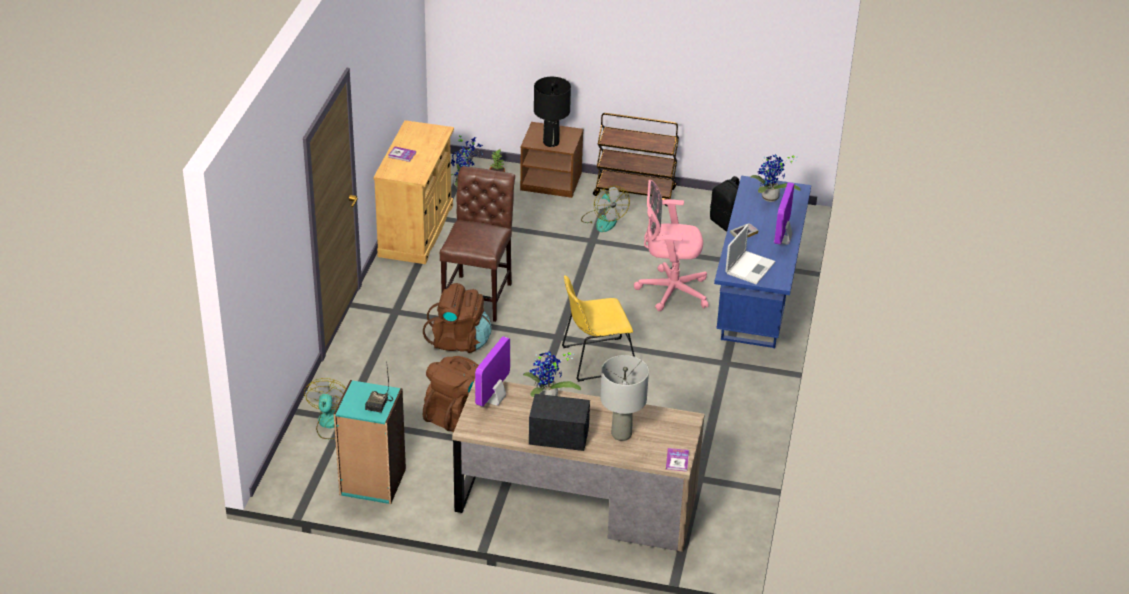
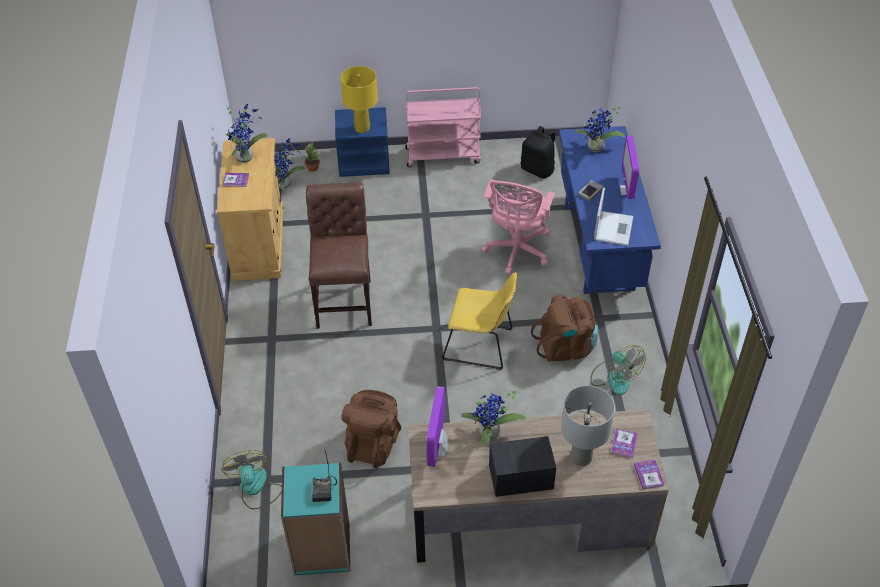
camera: 15 degrees left, 10 degrees up
brown backpack [423,283,492,353] -> brown backpack moved to [531,295,599,362]
brown nightstand [520,122,583,198] -> blue nightstand [335,107,390,177]
black table lamp [534,77,571,147] -> yellow table lamp [340,66,378,133]
yellow chair [562,275,635,382] -> yellow chair turned 135 degrees counterclockwise [442,272,517,370]
fan [581,186,630,232] -> fan moved to [590,345,646,395]
brown cart [593,113,679,206] -> pink cart [405,87,481,167]
pink office chair [634,180,709,311] -> pink office chair turned 60 degrees counterclockwise [481,180,555,275]
none -> potted plant [225,104,268,163]
none -> book [611,428,637,458]

